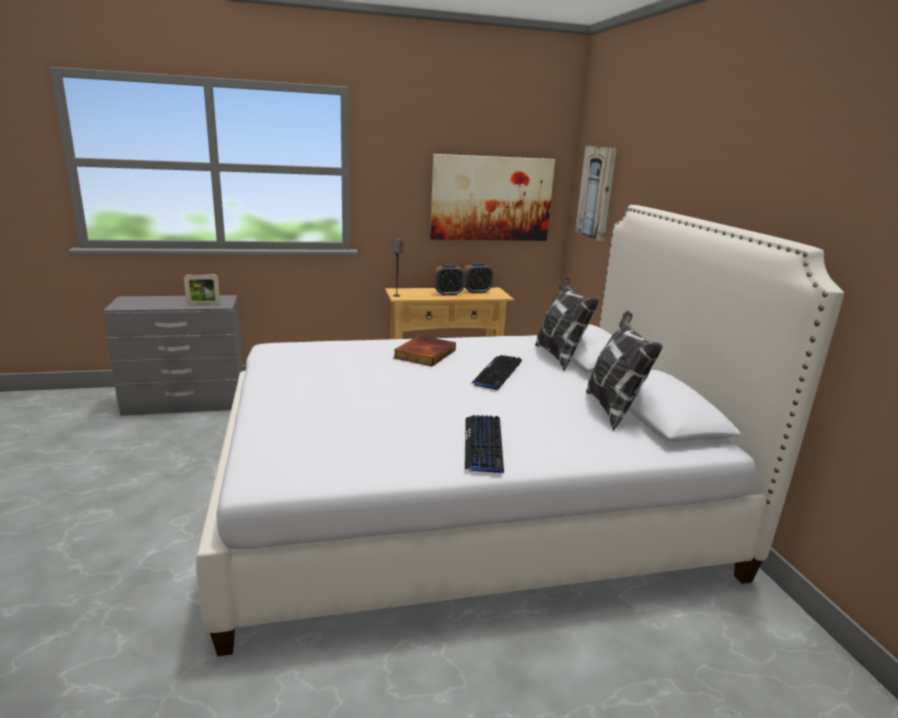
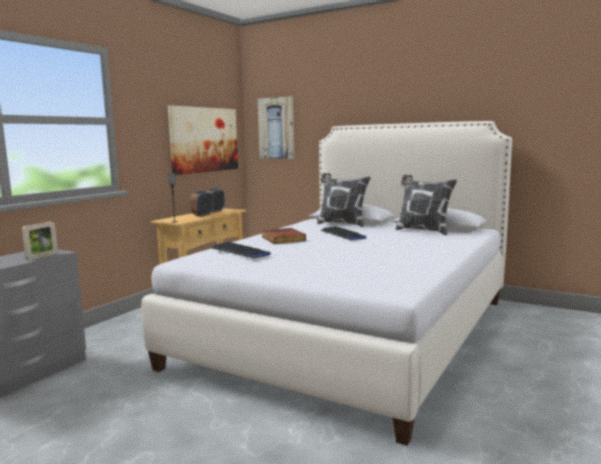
camera: 45 degrees left, 10 degrees down
keyboard [465,415,504,474] -> keyboard moved to [211,242,271,258]

